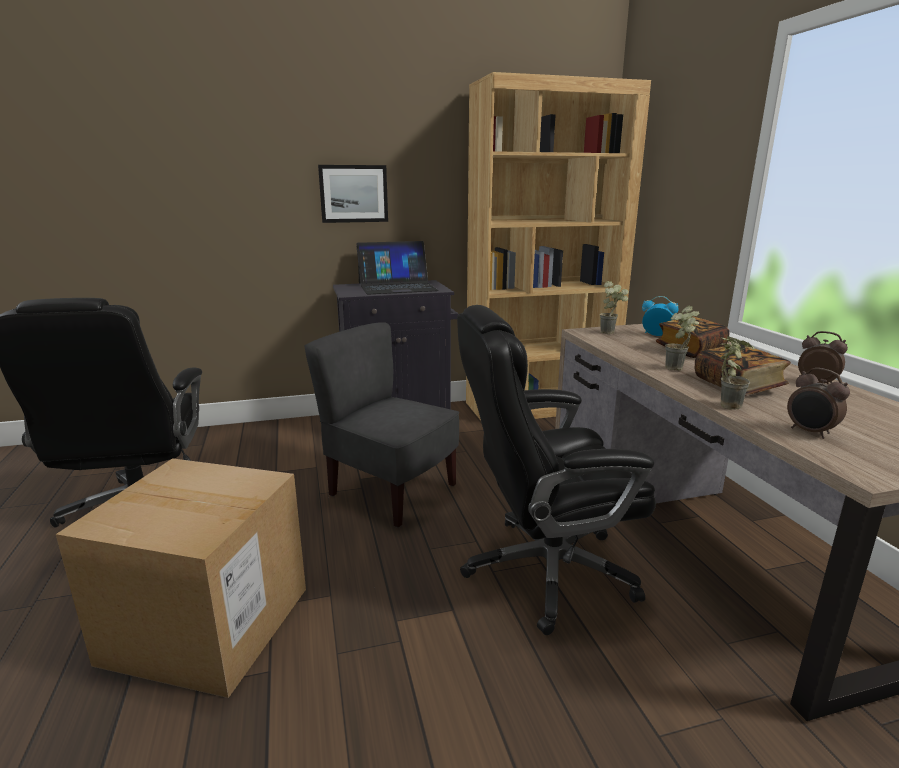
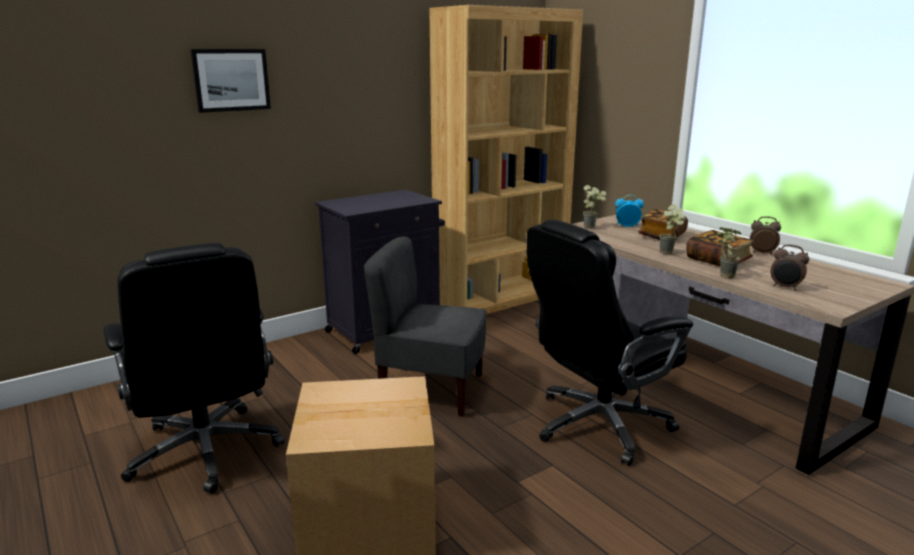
camera: 20 degrees left, 0 degrees up
picture [318,165,388,223] -> picture moved to [190,49,271,113]
laptop [356,241,439,294] -> none

